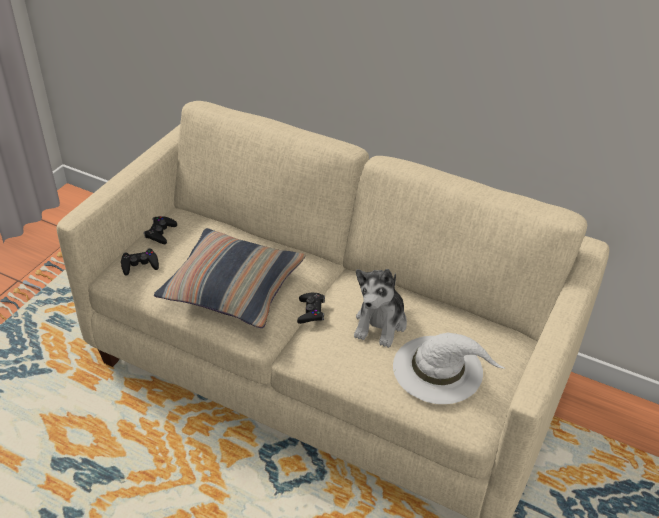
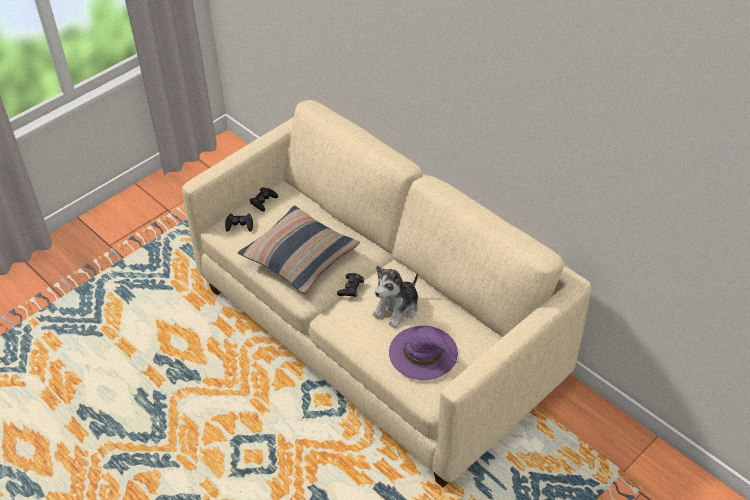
camera: 20 degrees right, 5 degrees up
white hat [393,333,504,404] -> purple hat [389,326,458,380]

